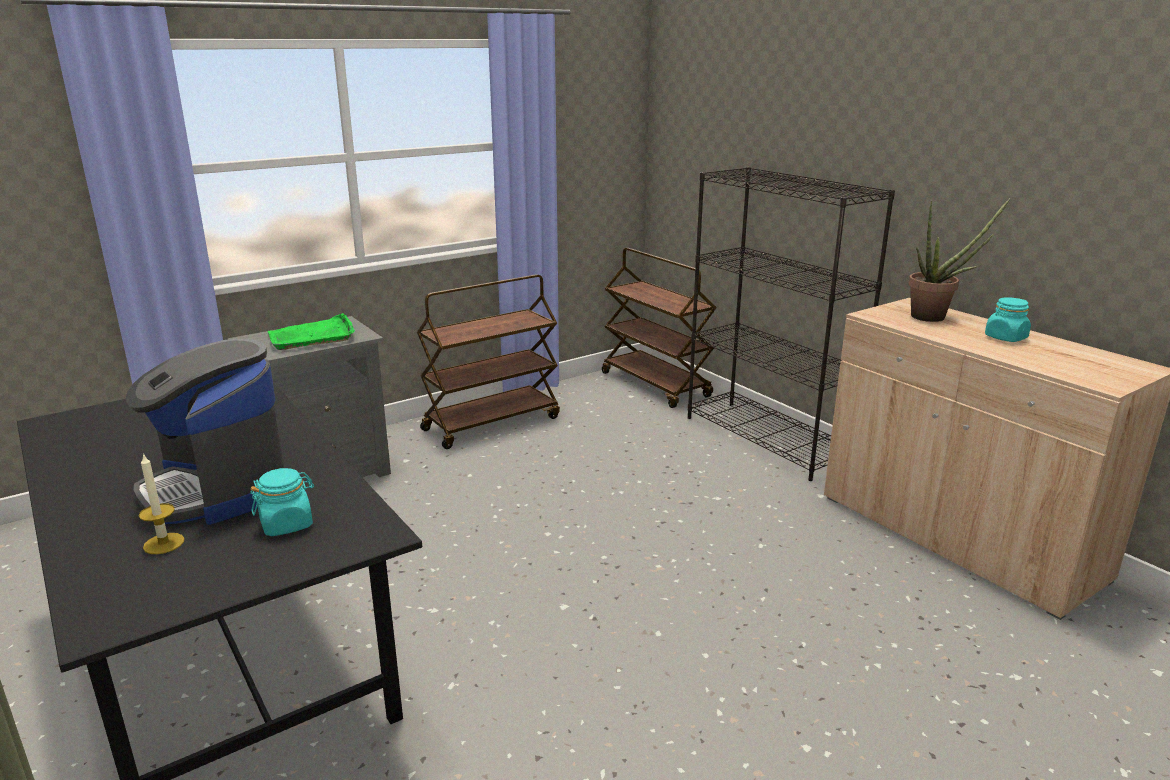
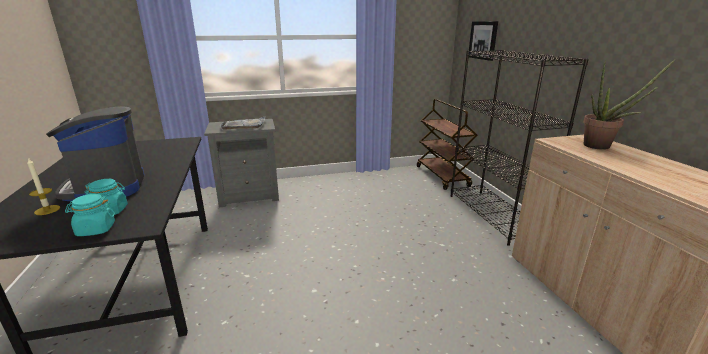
camera: 20 degrees right, 0 degrees up
green tray [268,313,355,350] -> grey tray [220,116,266,129]
brown cart [417,274,560,449] -> none
turquoise jar [985,297,1031,342] -> turquoise jar moved to [65,194,115,236]
none -> picture [469,21,498,61]

